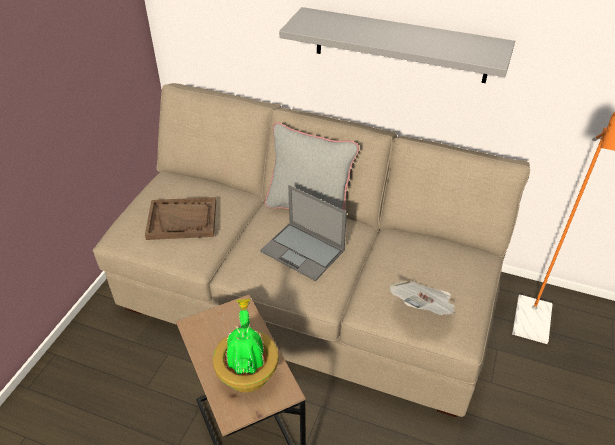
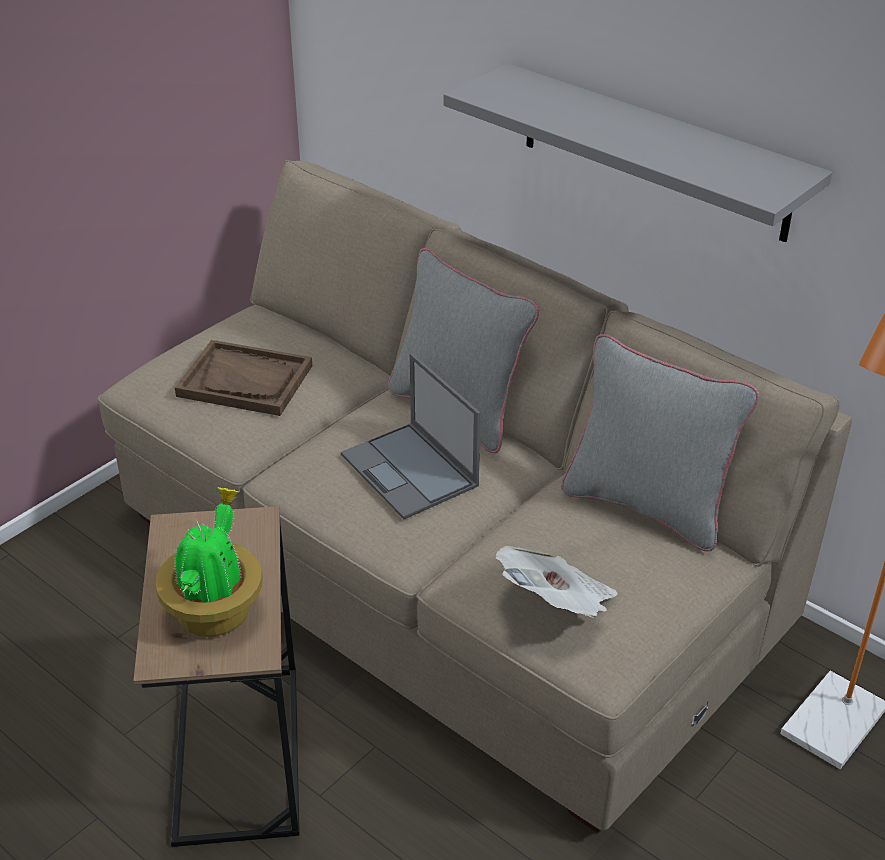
camera: 20 degrees right, 5 degrees down
none -> grey pillow [561,334,759,551]

